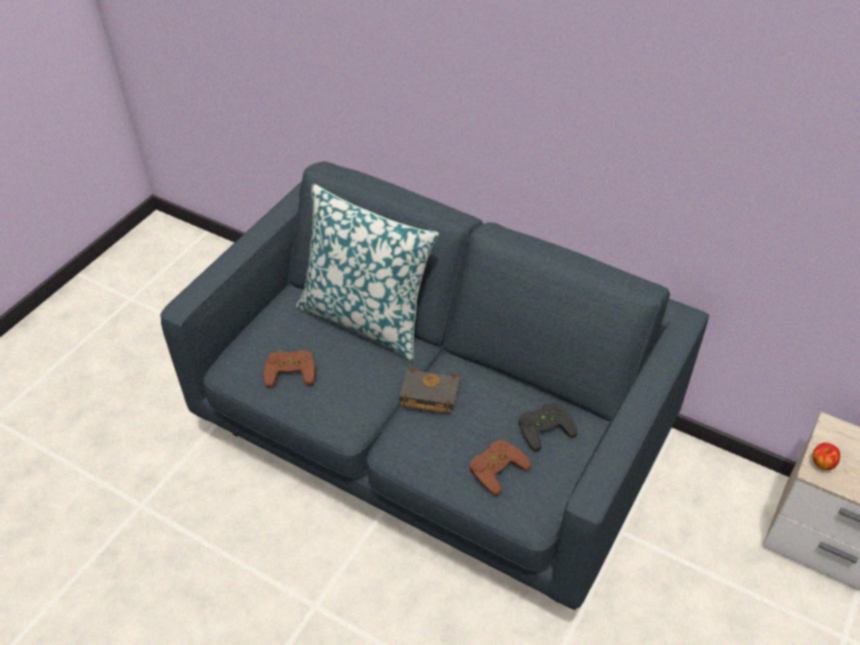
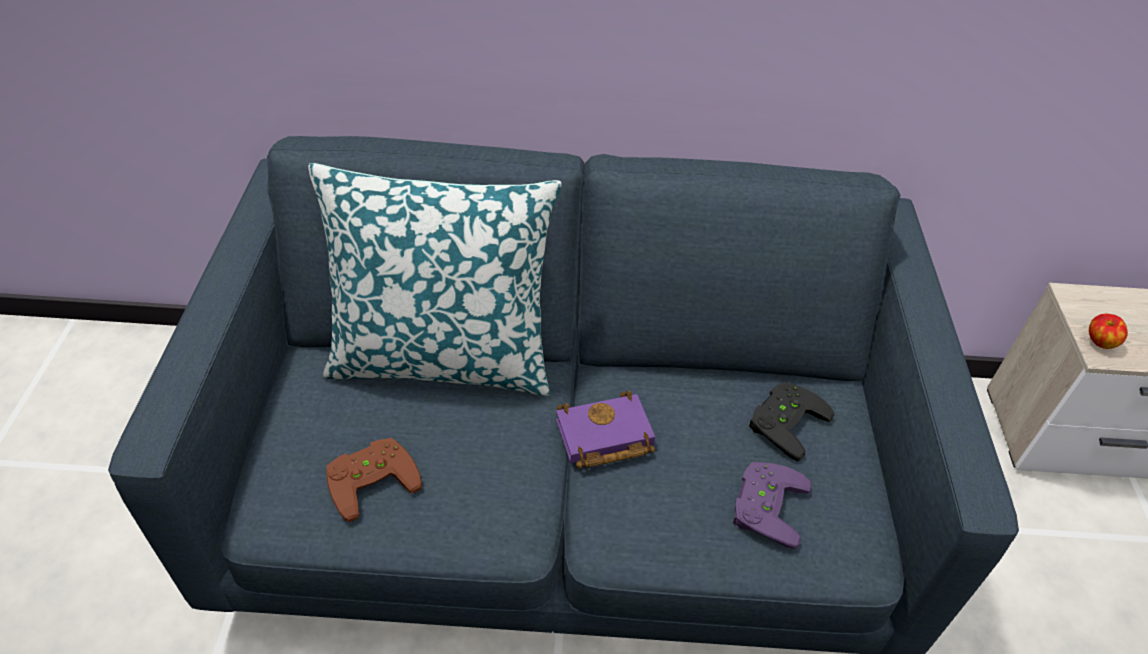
camera: 30 degrees left, 0 degrees up
black book [399,367,460,413] -> purple book [556,391,655,469]
brown game controller [470,440,531,496] -> purple game controller [733,462,812,549]

